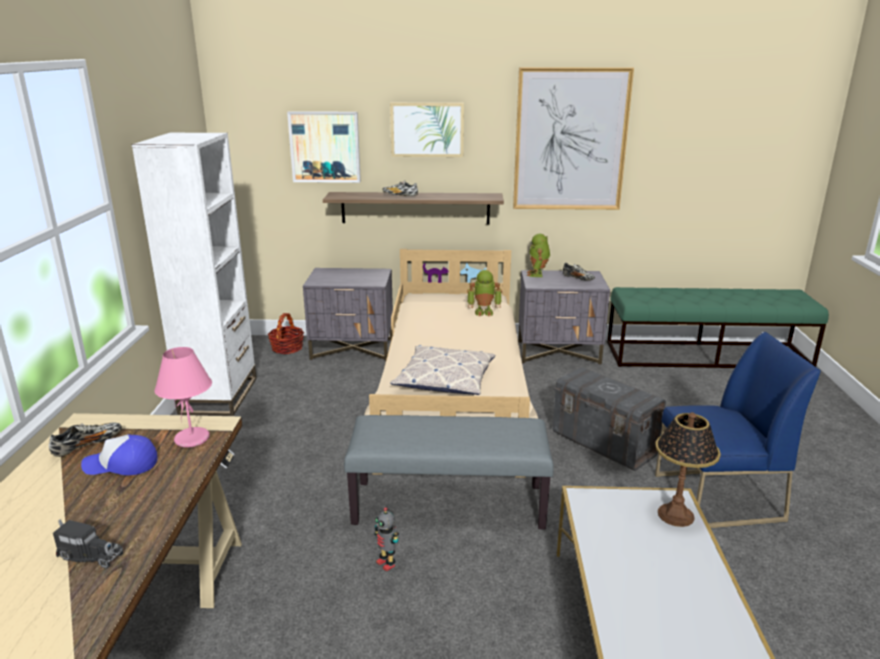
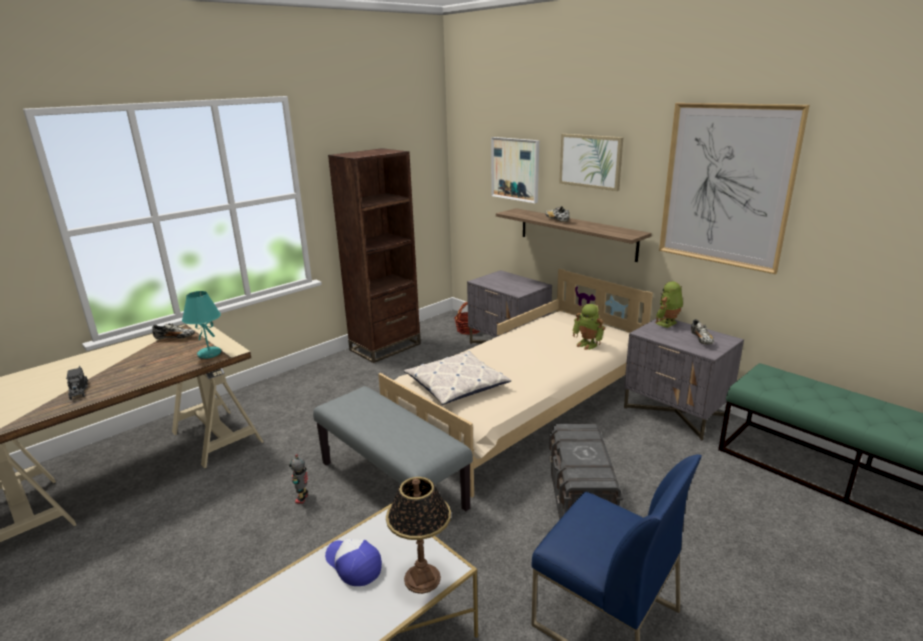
camera: 45 degrees right, 0 degrees up
cap [81,434,158,475] -> cap moved to [325,539,382,586]
white bookcase [132,133,257,416] -> brown bookcase [328,148,421,363]
pink table lamp [154,347,212,447] -> turquoise table lamp [182,291,221,359]

